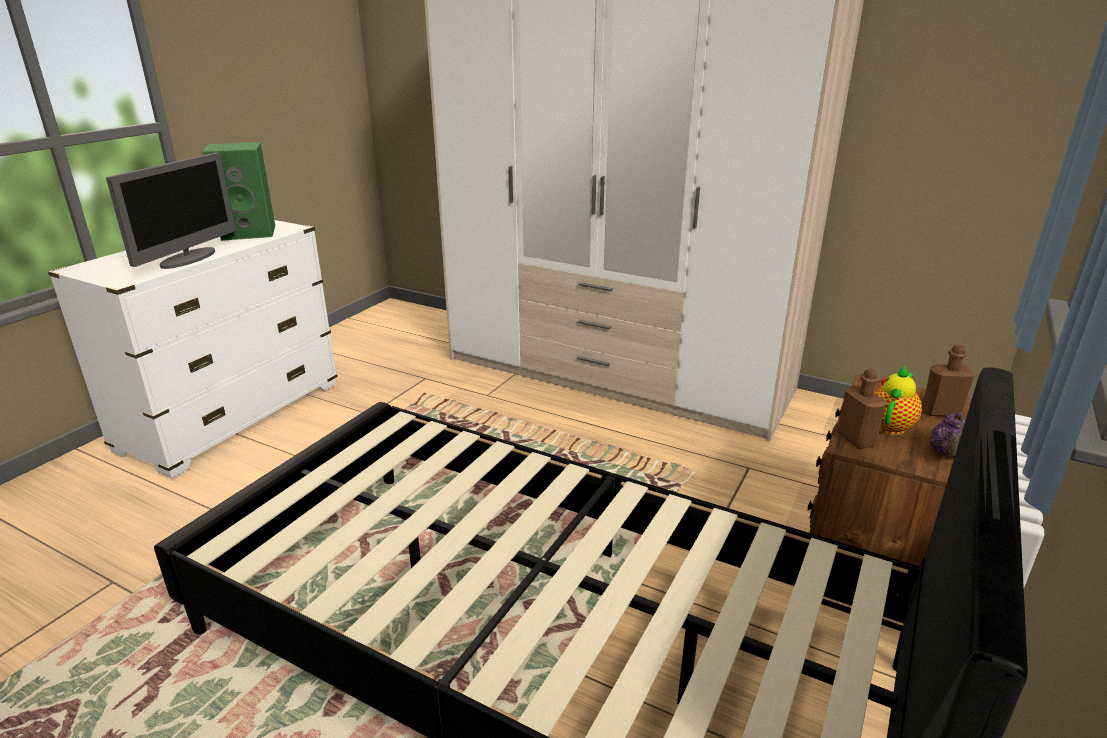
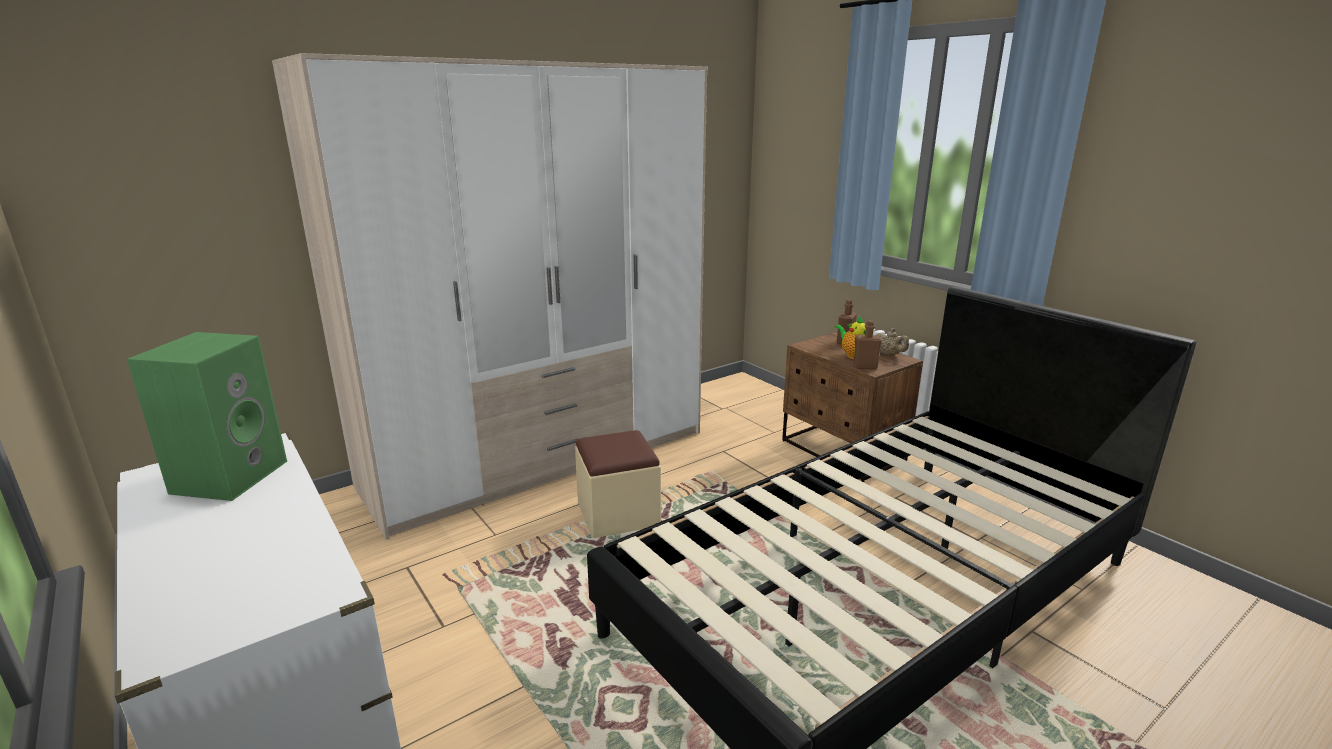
camera: 65 degrees left, 5 degrees down
monitor [106,152,236,269] -> none
purple teapot [930,412,965,458] -> beige teapot [876,328,909,355]
none -> beige ottoman [575,430,661,538]

